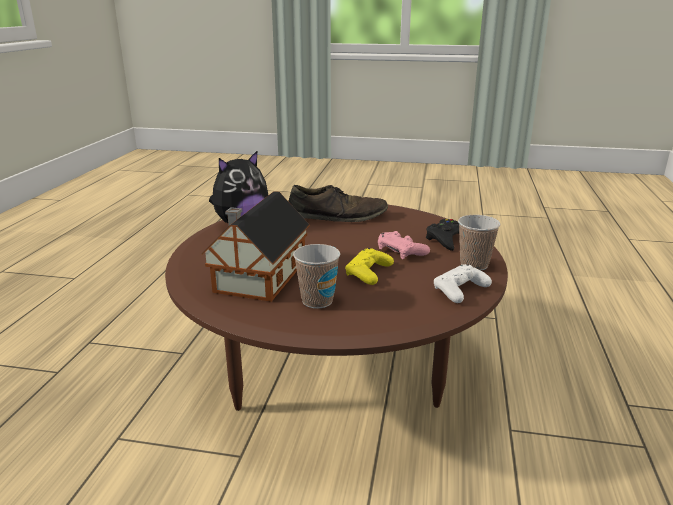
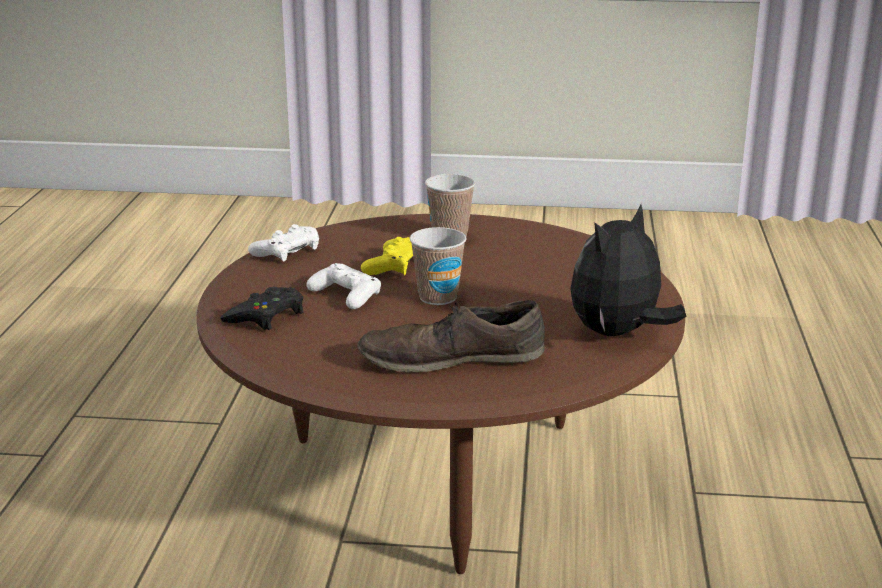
camera: 175 degrees right, 0 degrees up
toy house [201,191,310,302] -> none
pink game controller [378,231,430,259] -> white game controller [306,263,381,309]
cup [458,215,500,270] -> cup moved to [410,227,467,305]

